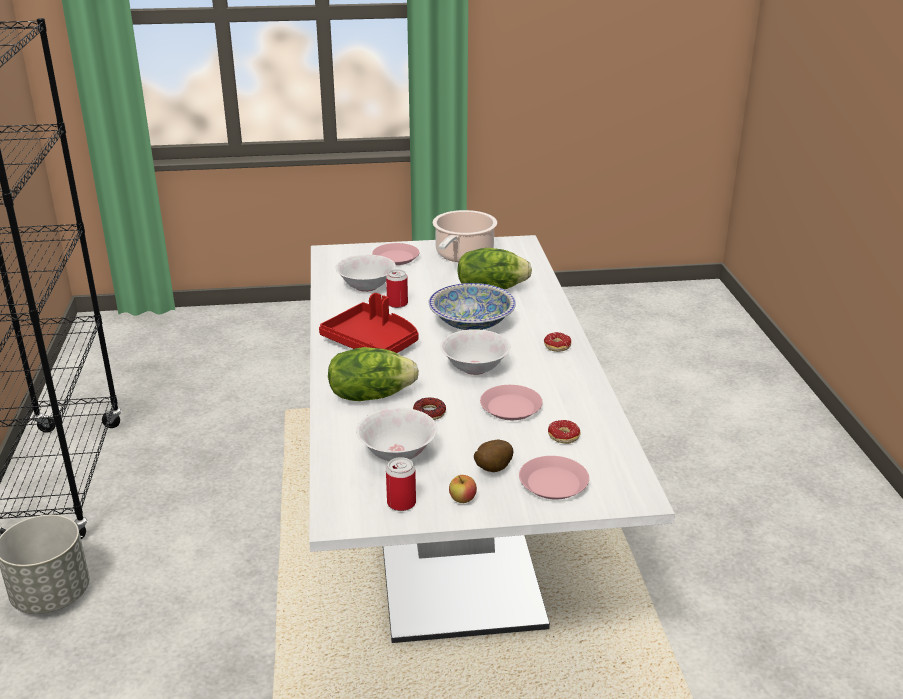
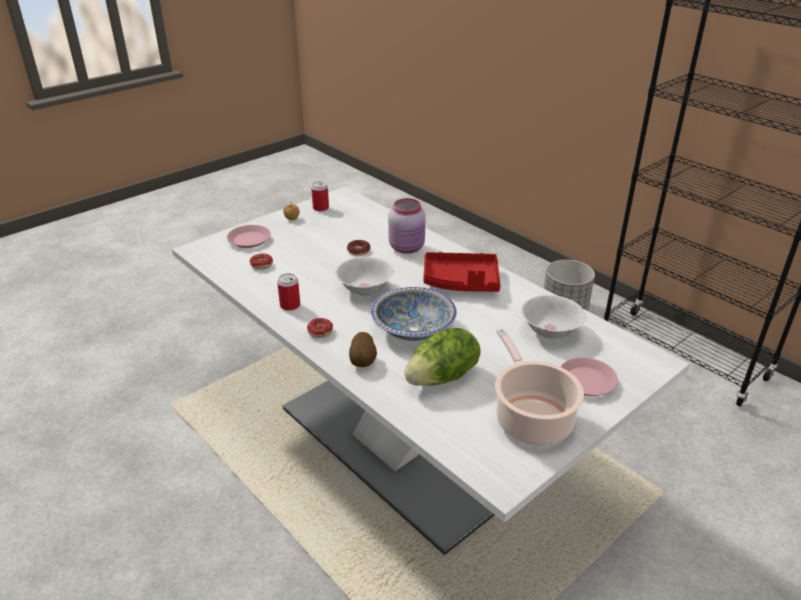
camera: 145 degrees right, 5 degrees up
lettuce [328,347,419,401] -> pink jar [388,198,426,254]
white bowl [356,408,437,461] -> none
can [386,269,408,308] -> can moved to [277,273,300,311]
potato [474,439,513,472] -> potato moved to [349,332,377,367]
pink plate [480,385,543,420] -> none

